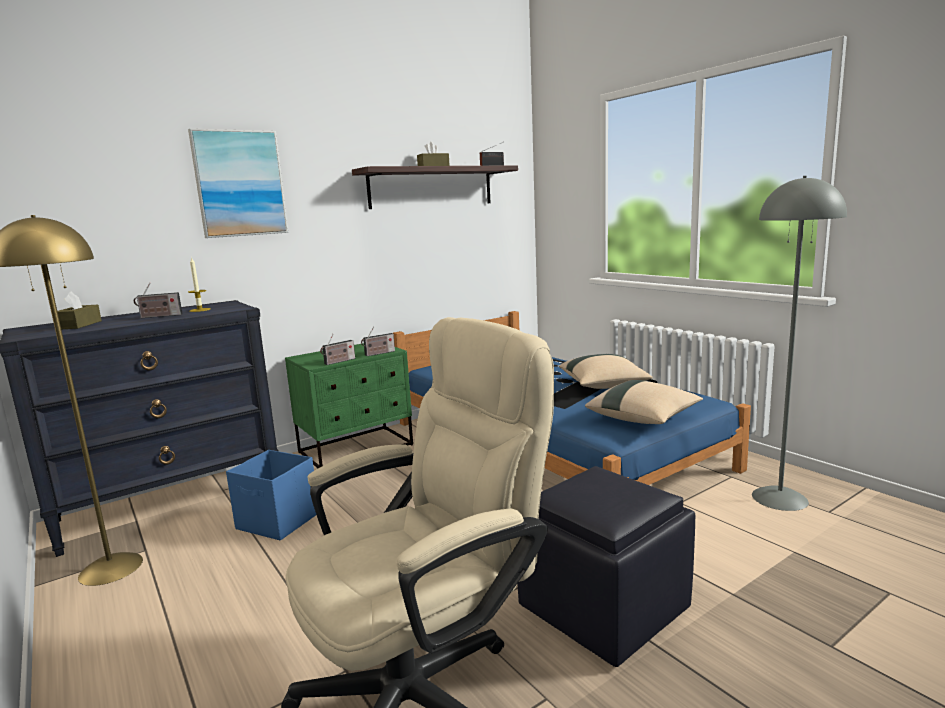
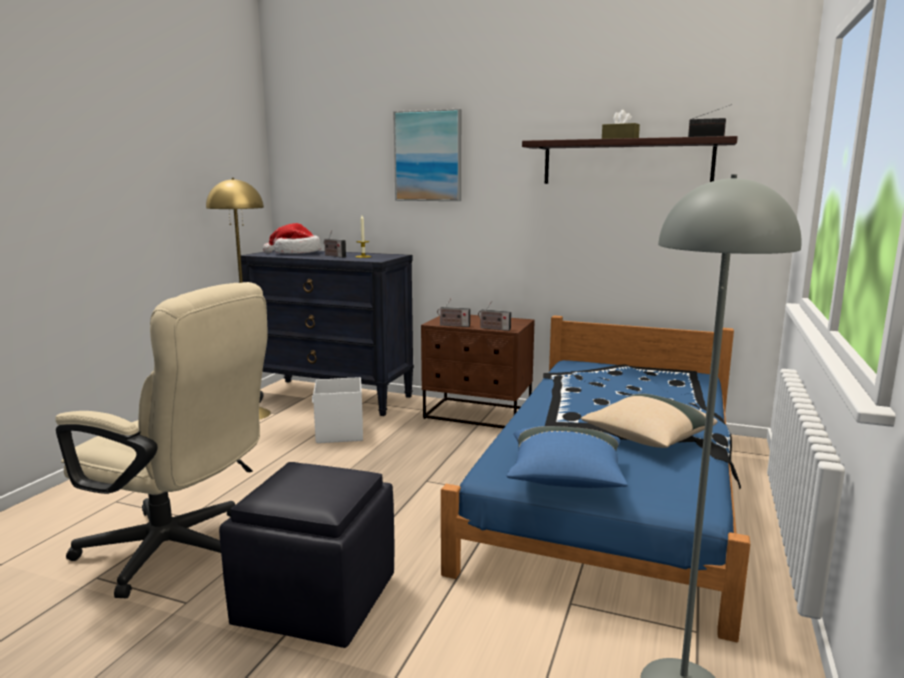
camera: 55 degrees right, 0 degrees up
brown tissue box [57,291,102,329] -> hat [263,223,321,254]
blue storage box [226,450,316,540] -> white storage box [312,377,363,443]
green nightstand [285,343,413,468] -> brown nightstand [421,315,535,428]
beige pillow [585,380,703,424] -> blue pillow [507,426,628,488]

